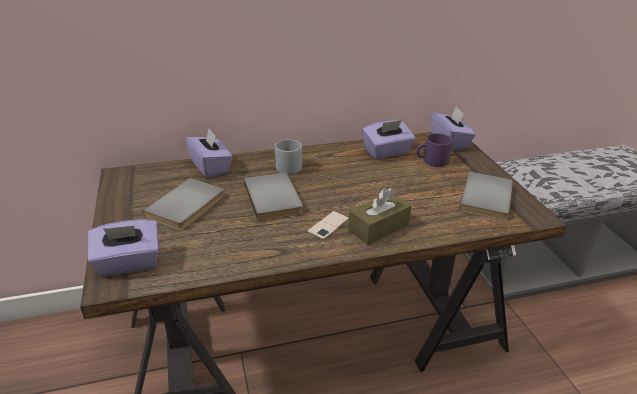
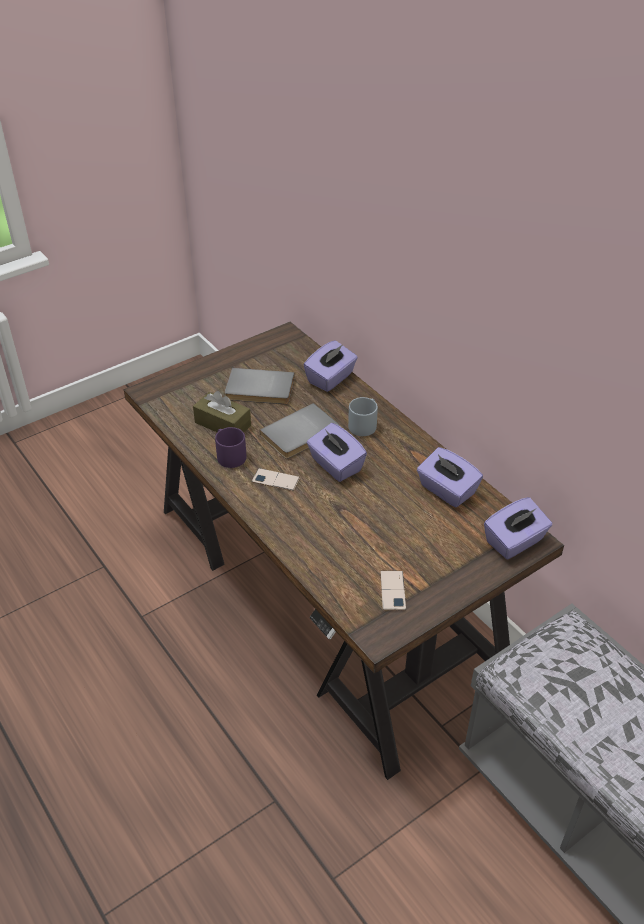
camera: 70 degrees right, 10 degrees up
purple tissue box [88,219,159,276] -> purple tissue box moved to [307,423,367,482]
brown tissue box [348,188,411,245] -> brown tissue box moved to [193,391,251,433]
purple mug [416,133,452,167] -> purple mug moved to [215,427,247,468]
grey book [459,172,513,220] -> phone [380,571,406,610]

